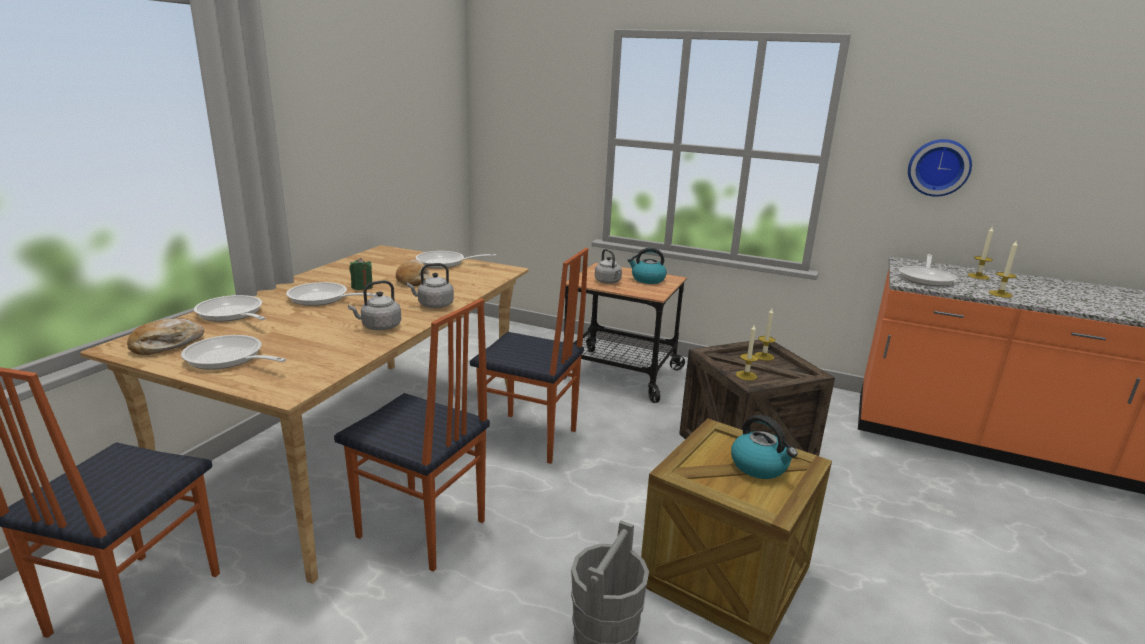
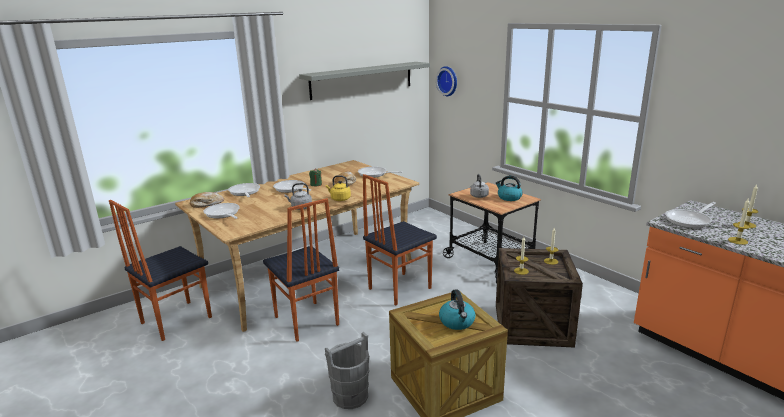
camera: 30 degrees right, 0 degrees up
grey kettle [407,263,454,308] -> yellow kettle [326,175,351,201]
chair [470,248,588,464] -> chair turned 90 degrees clockwise [363,174,437,305]
wall clock [908,139,972,197] -> wall clock moved to [436,66,457,96]
none -> grey shelf [299,62,430,100]

